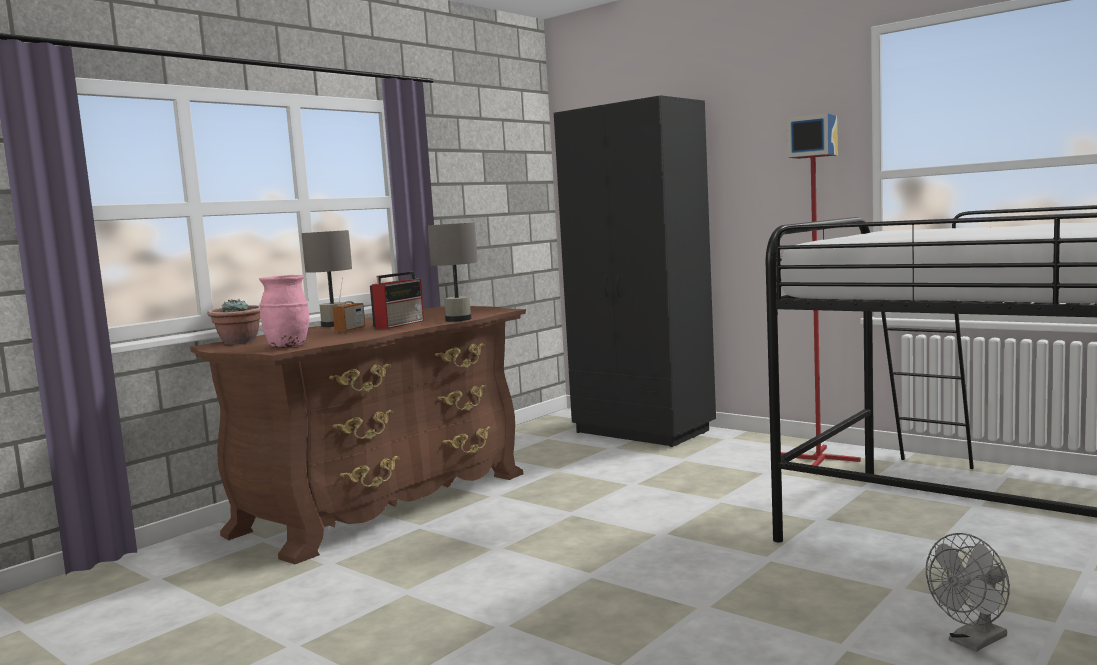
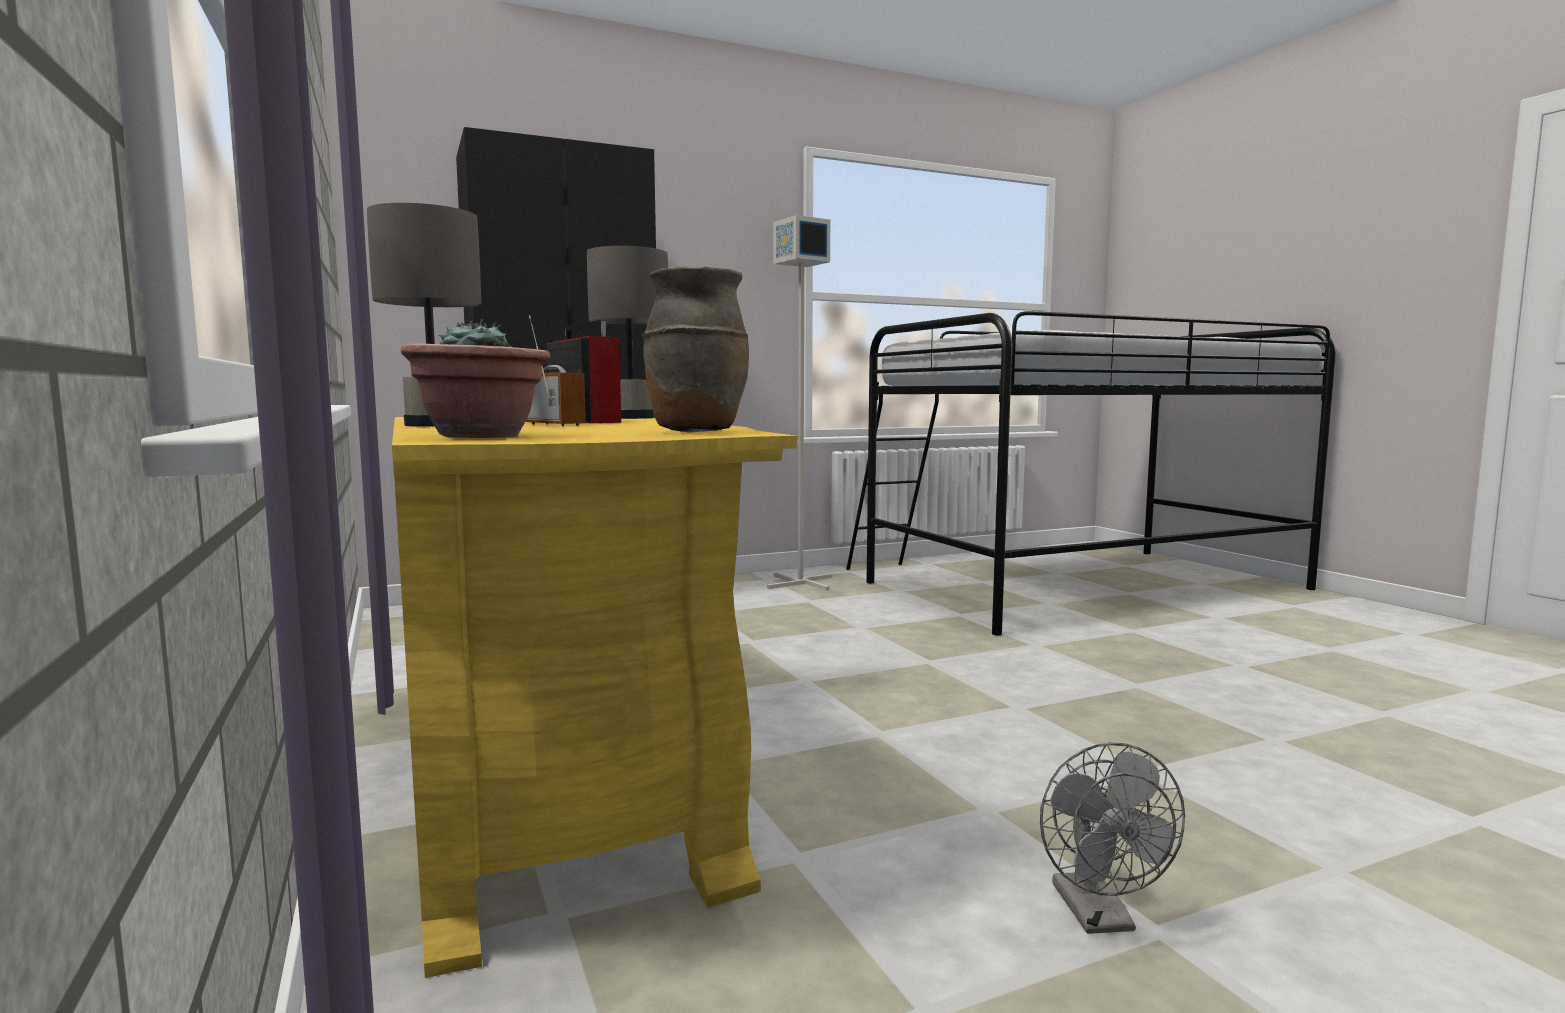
camera: 65 degrees left, 0 degrees up
brown dresser [190,306,526,564] -> yellow dresser [392,417,798,978]
pink vase [259,275,309,348] -> brown vase [642,266,749,433]
red floor lamp [781,113,861,466] -> grey floor lamp [767,215,832,591]
grey fan [926,533,1010,652] -> grey fan moved to [1040,742,1185,934]

